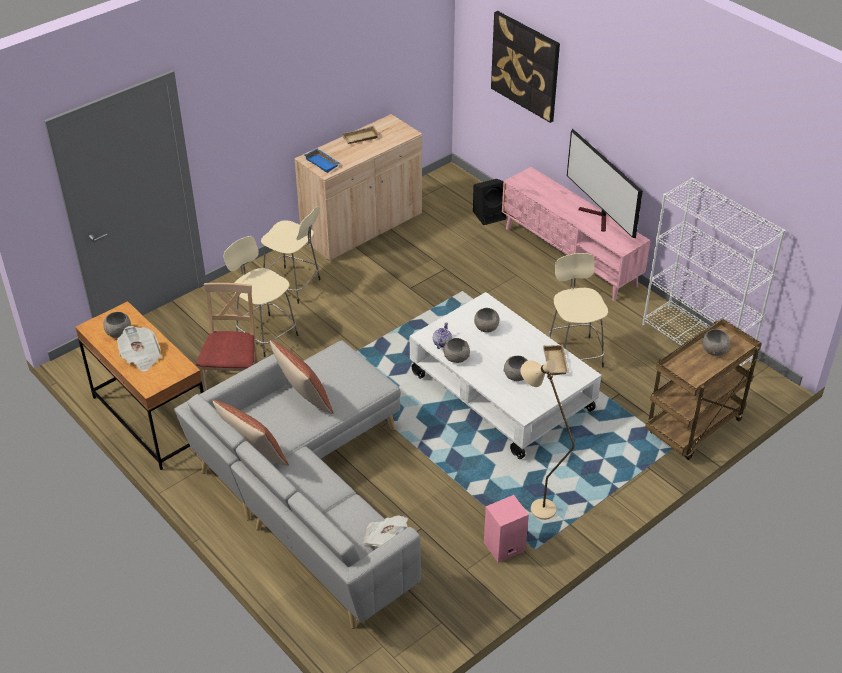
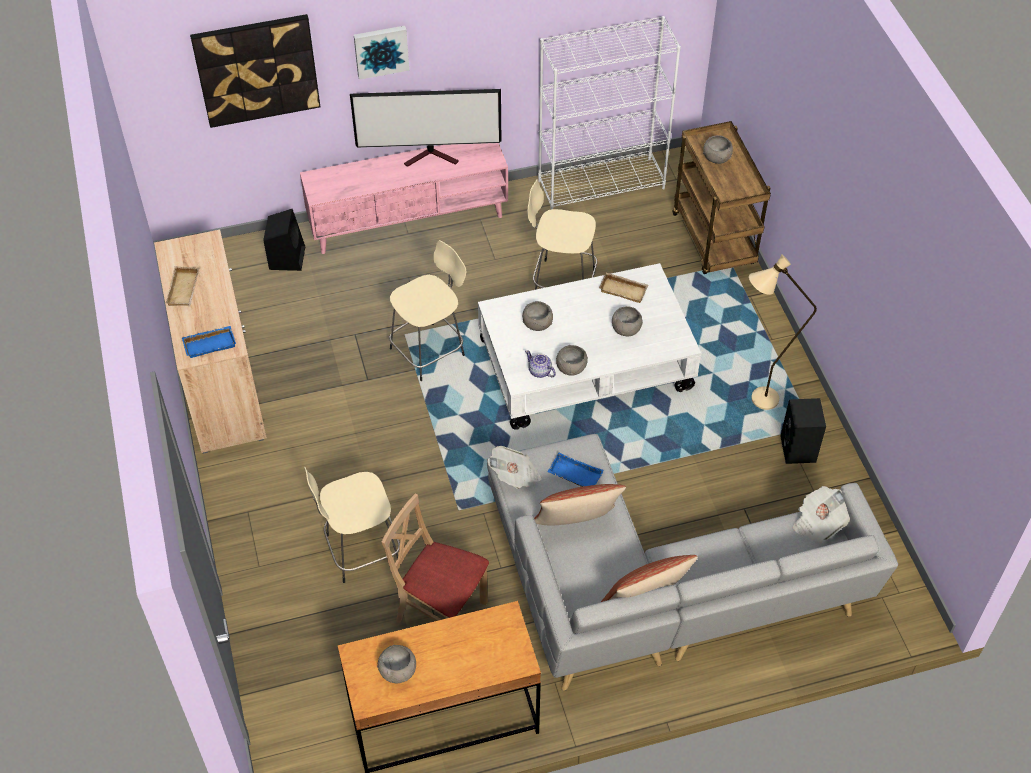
camera: 65 degrees left, 10 degrees up
newspaper [117,326,162,372] -> newspaper moved to [487,446,542,489]
beige stool [261,206,321,304] -> beige stool moved to [389,240,466,381]
pink speaker [484,495,529,563] -> black speaker [780,398,826,464]
none -> picture [354,26,409,80]
none -> blue tray [547,453,604,487]

